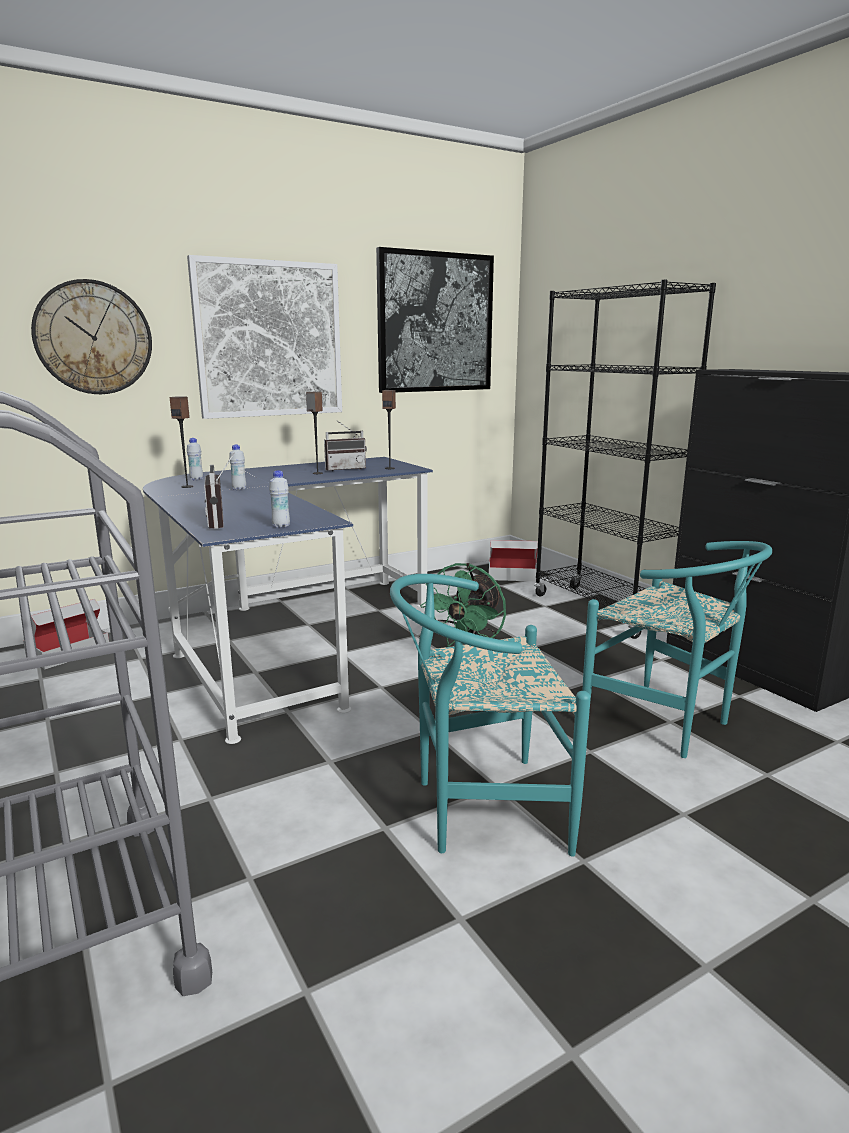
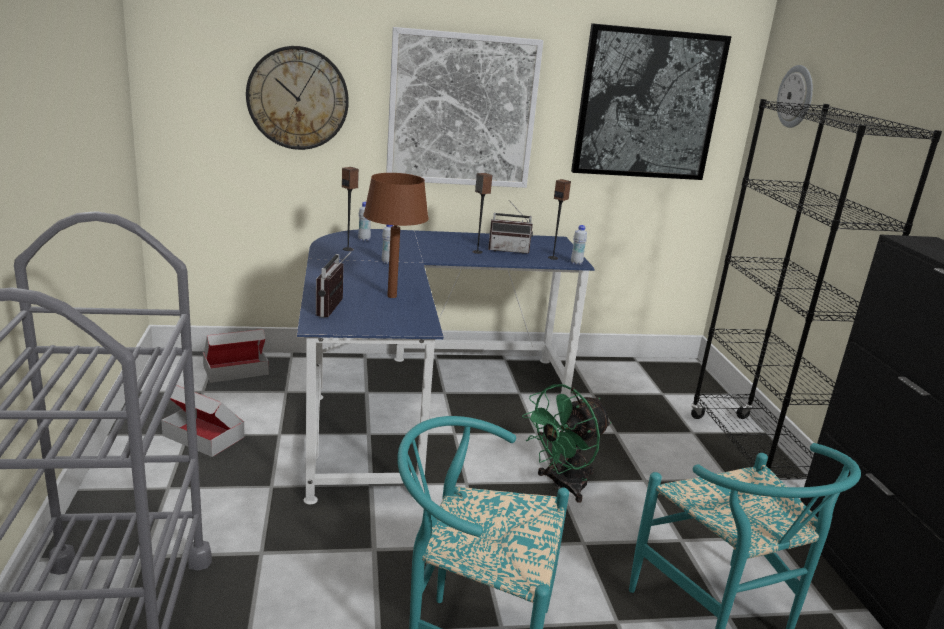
camera: 20 degrees right, 5 degrees up
white bottle [269,470,290,528] -> white bottle moved to [571,225,587,265]
cardboard box [489,540,538,581] -> cardboard box moved to [161,385,245,457]
none -> brown table lamp [363,173,429,298]
none -> wall clock [777,65,813,128]

